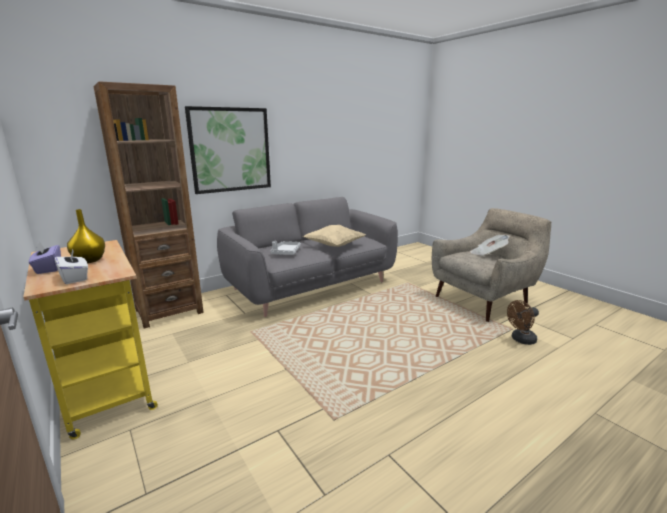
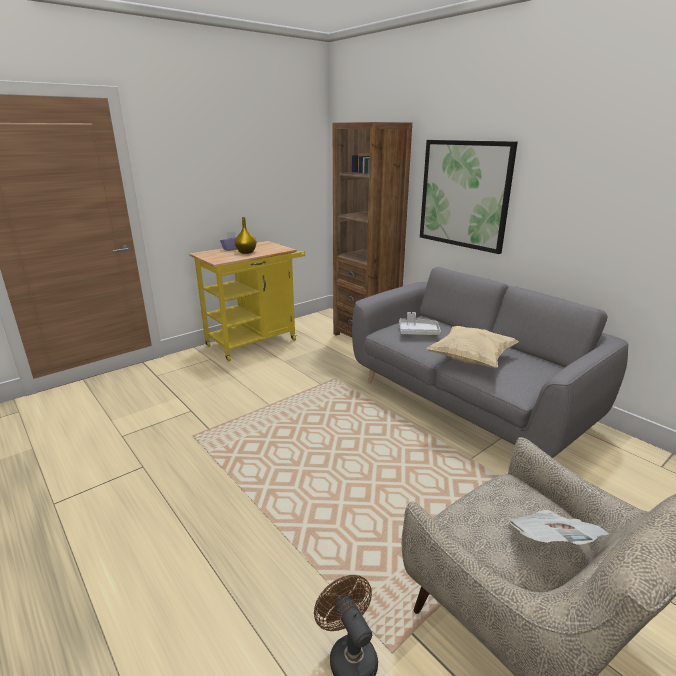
camera: 85 degrees right, 5 degrees up
white tissue box [54,249,88,284] -> none

